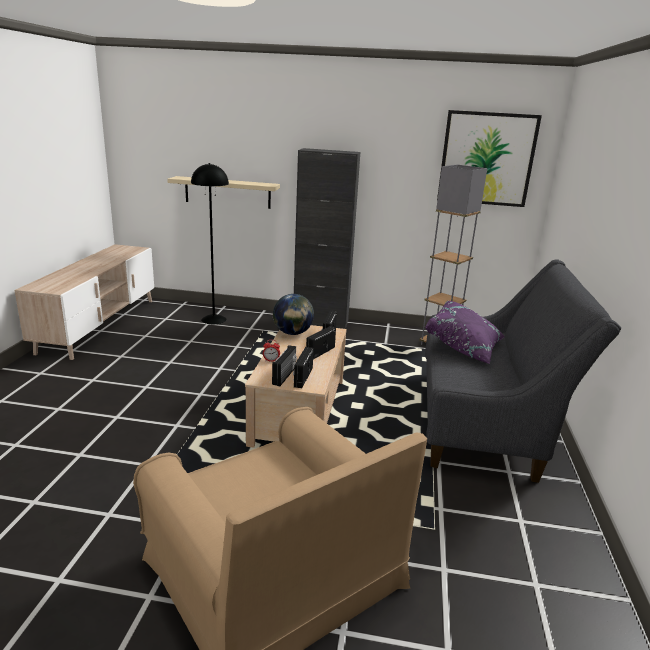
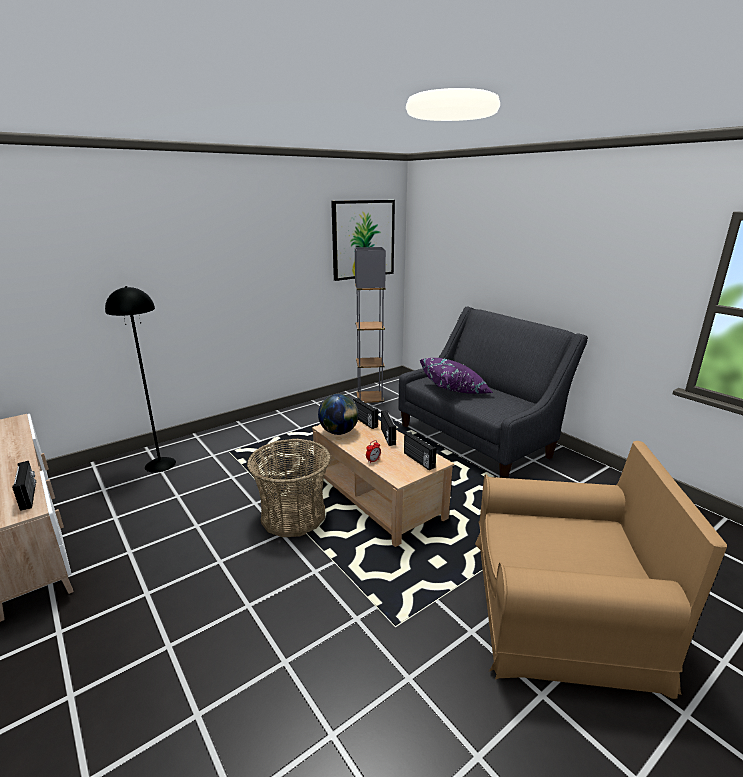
camera: 45 degrees left, 0 degrees up
beige shelf [167,176,280,209] -> none
radio [272,345,297,386] -> radio moved to [12,461,36,511]
black cabinet [294,148,360,329] -> none
none -> basket [247,439,331,537]

